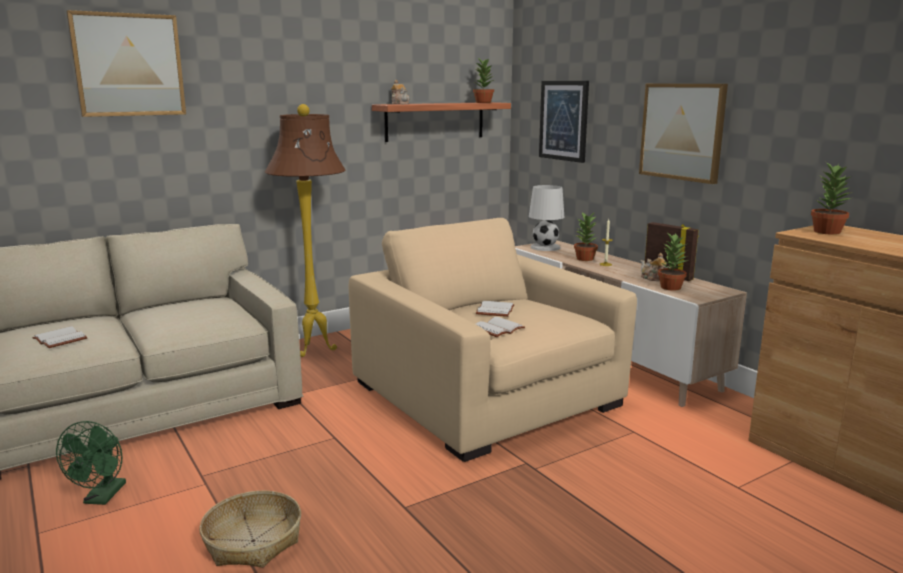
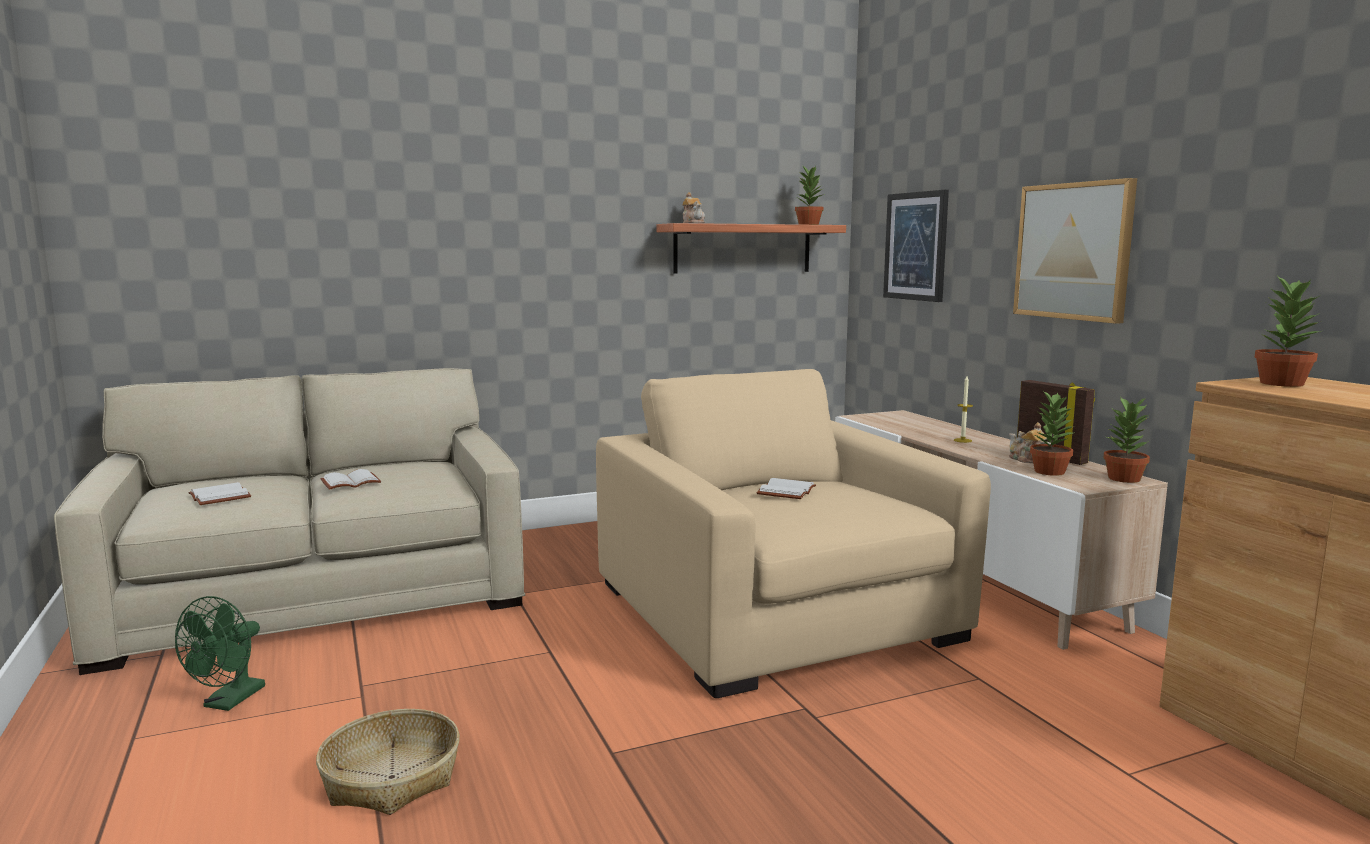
camera: 10 degrees right, 5 degrees down
picture [67,10,186,117] -> none
brown floor lamp [265,104,345,357] -> none
white book [476,317,525,337] -> white book moved to [320,469,382,490]
white table lamp [529,185,564,251] -> none
potted plant [574,211,598,261] -> potted plant moved to [1103,396,1150,483]

